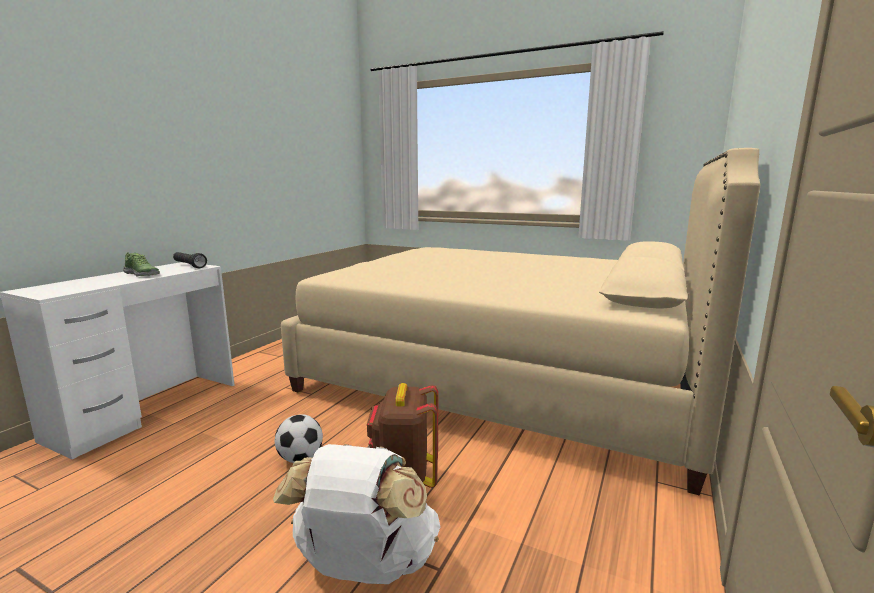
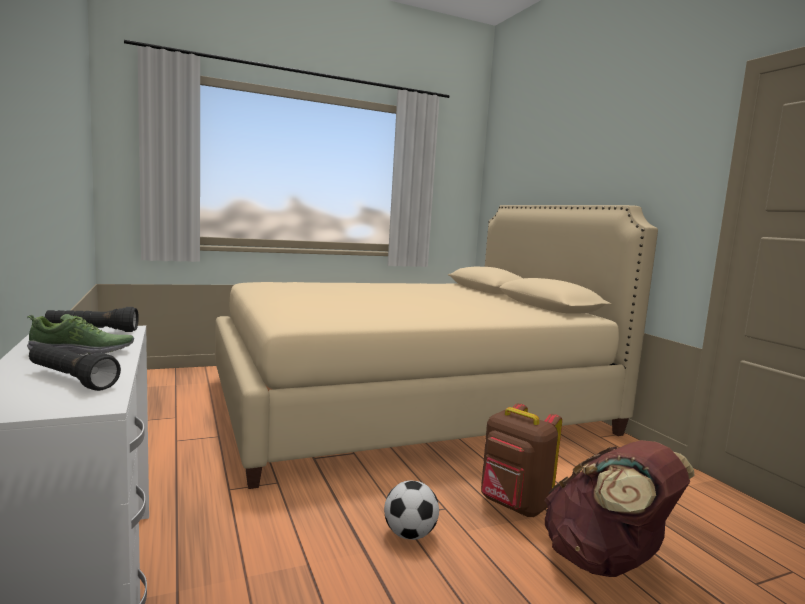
camera: 50 degrees left, 5 degrees down
white backpack [273,444,440,584] -> brown backpack [544,440,695,577]
none -> black flashlight [29,344,121,391]

